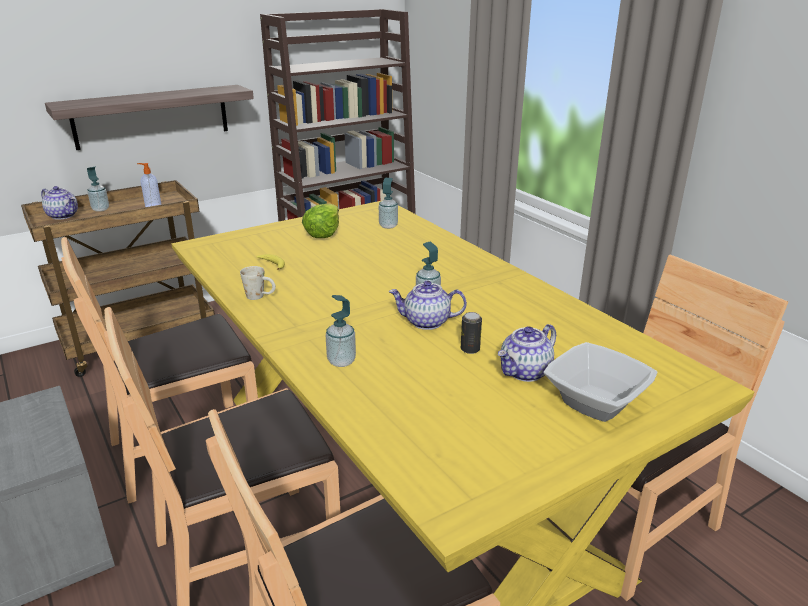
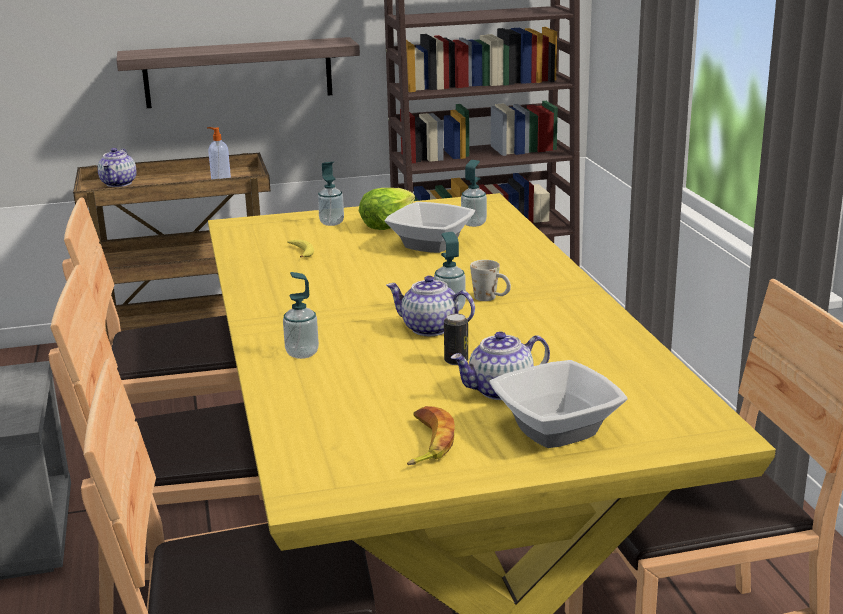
camera: 20 degrees right, 5 degrees down
teapot [41,186,78,220] -> teapot turned 45 degrees clockwise [98,148,136,187]
soap dispenser [87,166,109,212] -> soap dispenser moved to [318,162,344,226]
white mug [240,266,276,300] -> white mug moved to [470,260,511,301]
none -> bowl [384,202,475,253]
none -> banana [407,406,455,465]

